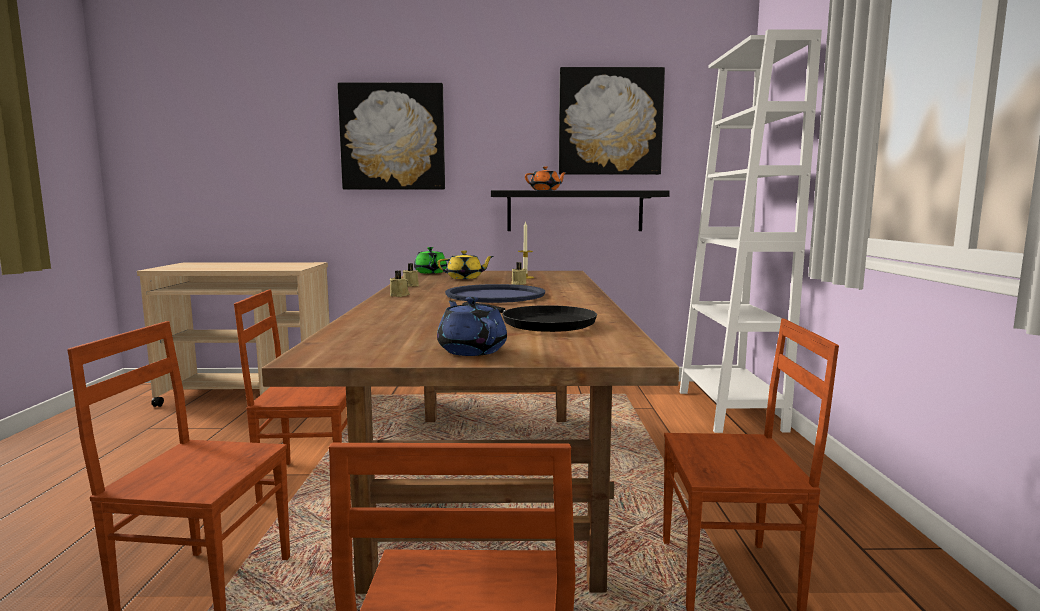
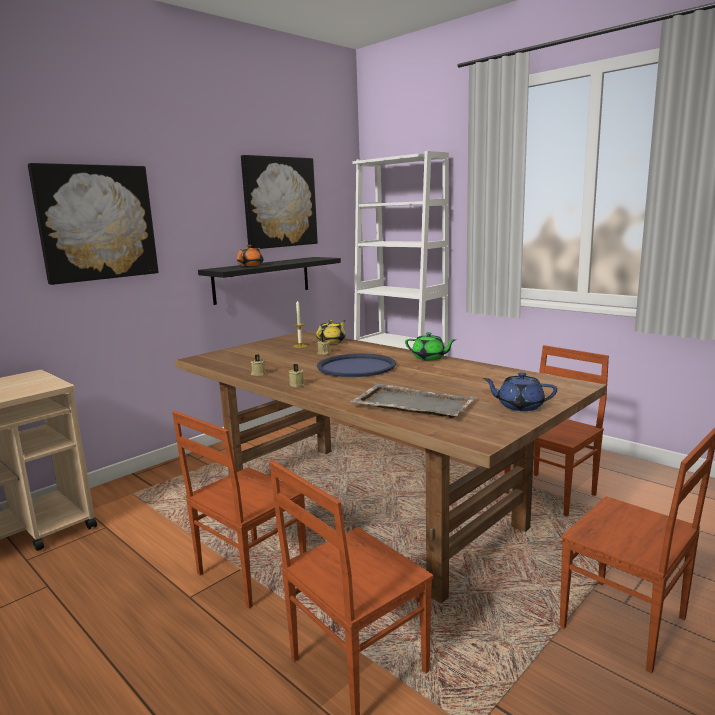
camera: 45 degrees left, 5 degrees up
green teapot [414,247,447,274] -> green teapot moved to [405,332,455,360]
yellow teapot [437,250,494,279] -> yellow teapot moved to [316,320,345,344]
black frying pan [462,302,597,332] -> none
none -> grey tray [349,384,477,418]

